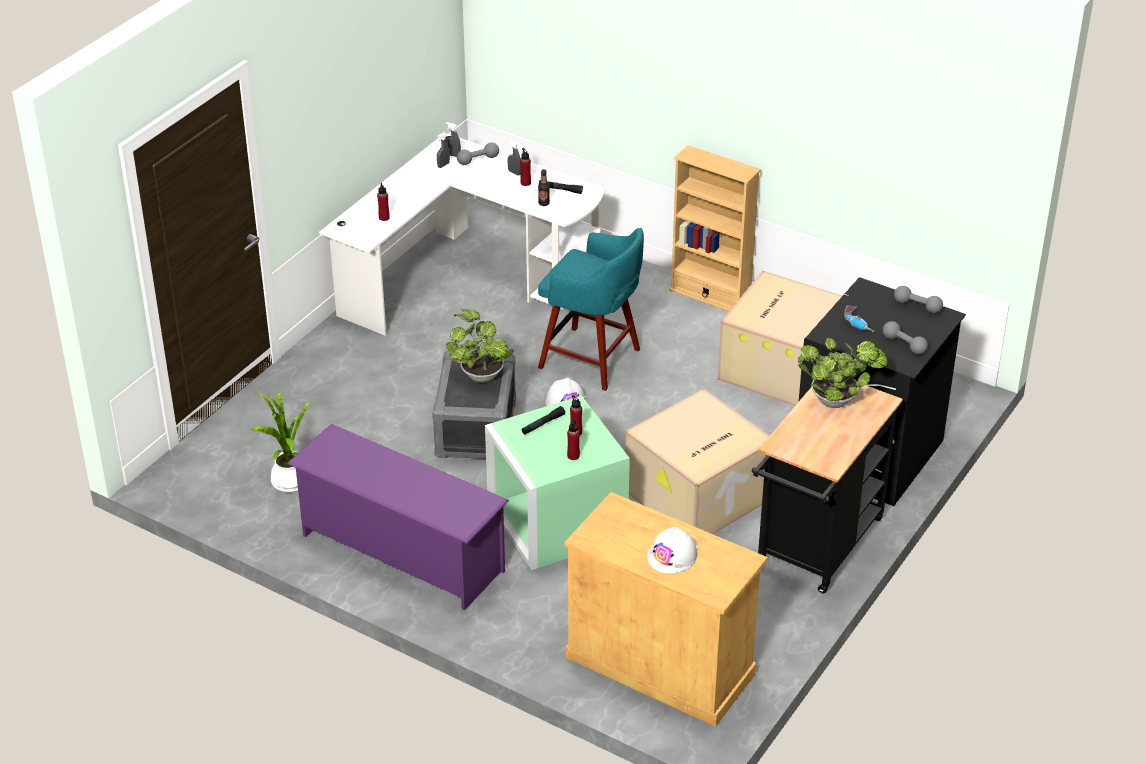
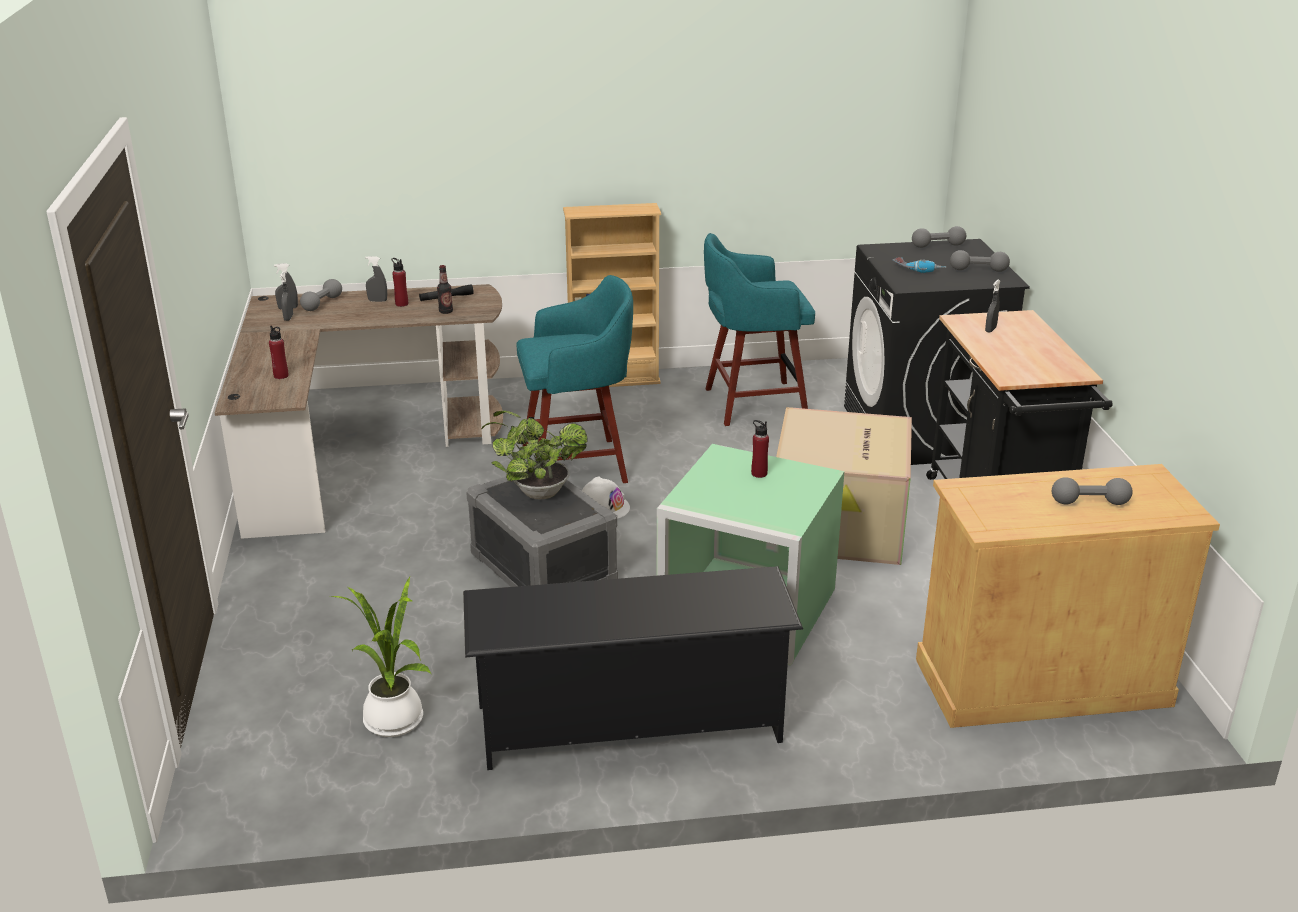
camera: 40 degrees left, 10 degrees down
purple shoe rack [287,424,509,610] -> black shoe rack [463,566,803,770]
white desk [319,133,605,335] -> brown desk [215,284,503,539]
black flashlight [522,406,565,435] -> none
red bottle [567,419,580,460] -> none
white hard hat [647,527,698,573] -> grey dumbbell [1052,477,1133,505]
cardboard box [717,271,842,406] -> turquoise stool [704,233,815,426]
potted plant [798,338,888,408] -> grey spray bottle [985,280,1001,333]

